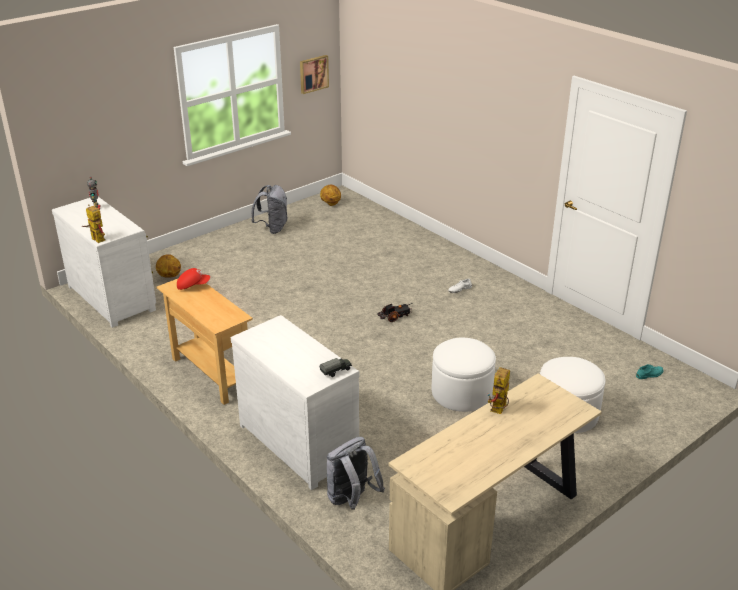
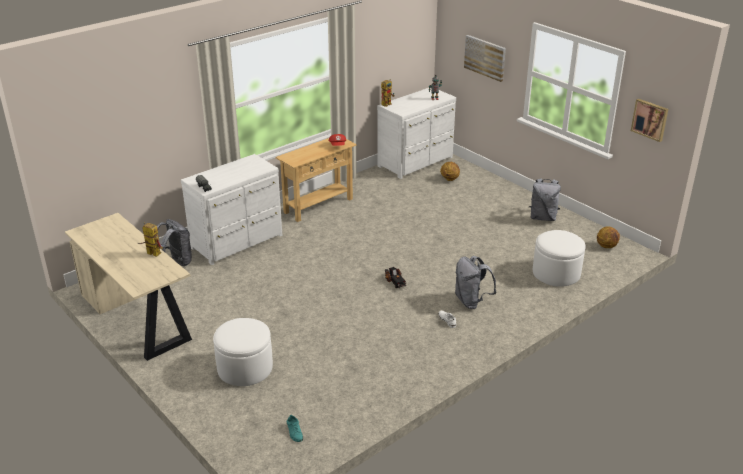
camera: 90 degrees right, 0 degrees up
white ottoman [432,338,496,412] -> white ottoman moved to [533,230,586,287]
none -> grey backpack [455,256,496,309]
none -> picture [464,35,506,82]

